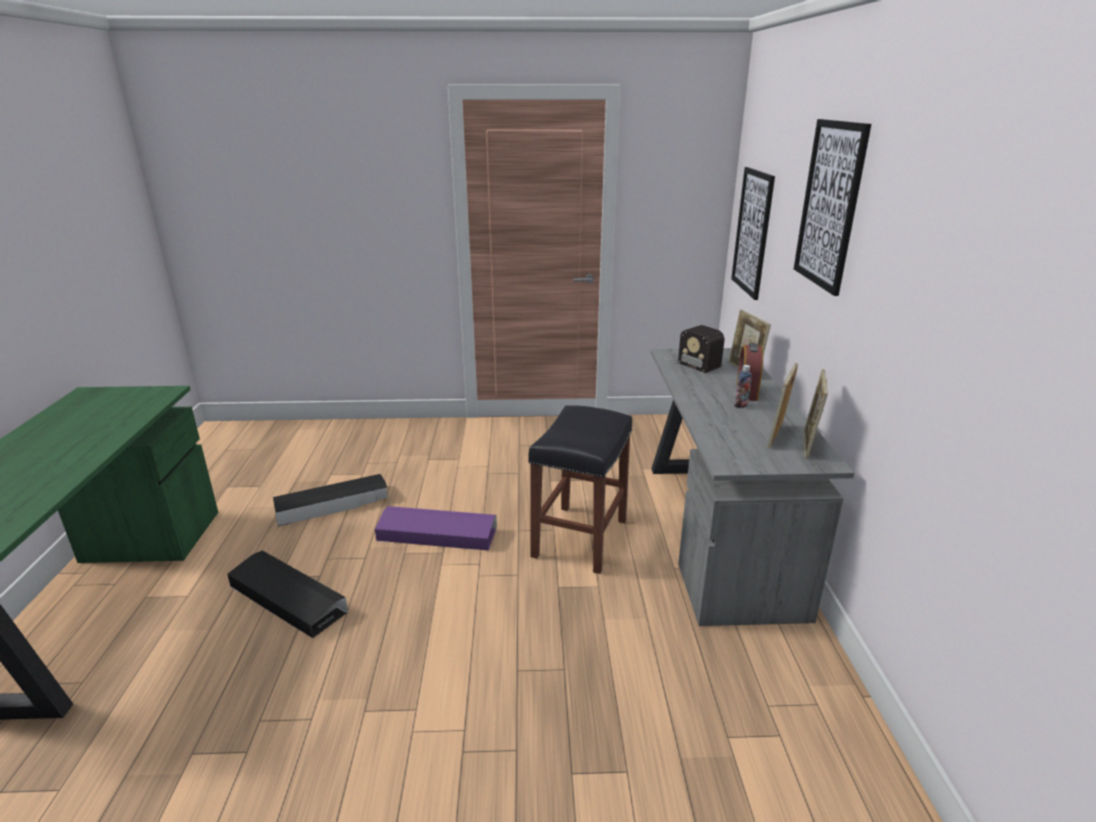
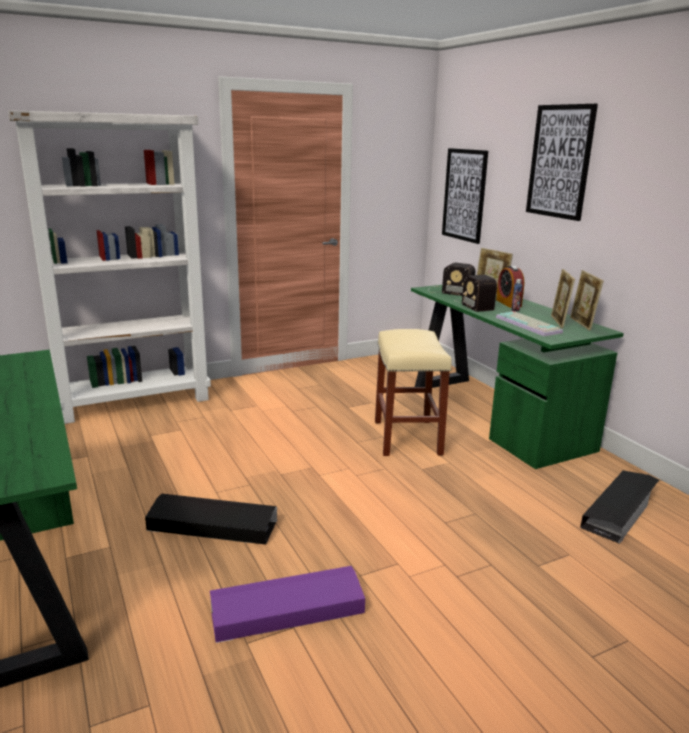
camera: 25 degrees left, 5 degrees down
black storage box [273,474,388,526] -> black storage box moved to [580,470,659,544]
purple storage box [375,506,497,551] -> purple storage box moved to [210,566,365,643]
black stool [528,405,632,574] -> beige stool [375,329,452,456]
grey desk [651,348,854,626] -> green desk [411,285,624,469]
none -> white bookcase [8,110,211,424]
none -> radio [455,275,497,312]
none -> keyboard [496,311,563,336]

